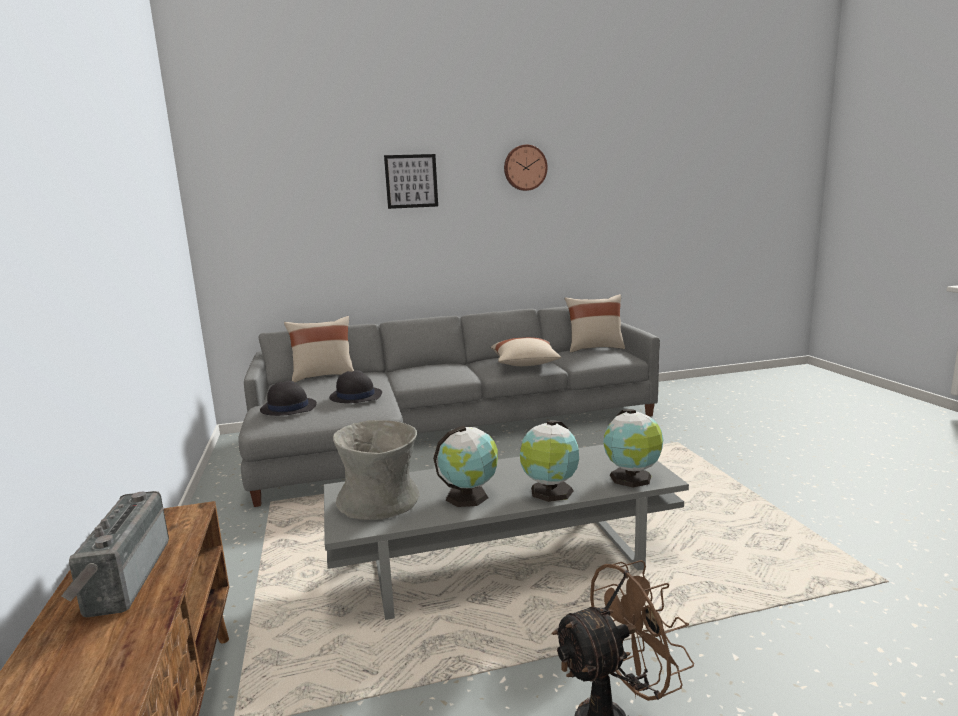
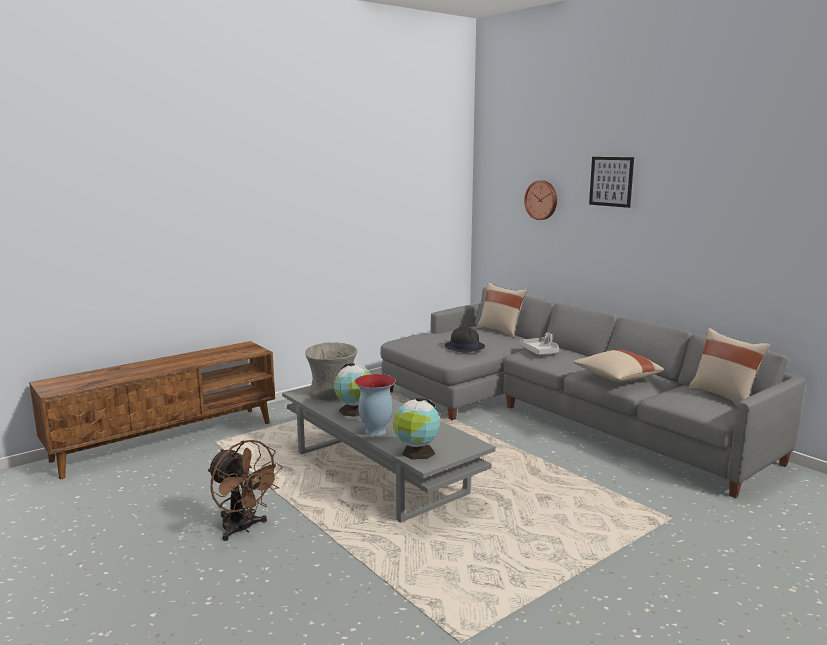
camera: 65 degrees right, 0 degrees up
radio [61,491,169,617] -> none
black hat [260,381,317,416] -> none
wall clock [504,145,548,191] -> wall clock moved to [524,180,557,220]
globe [520,421,579,502] -> vase [354,374,396,436]
none -> grey tray [519,333,559,355]

